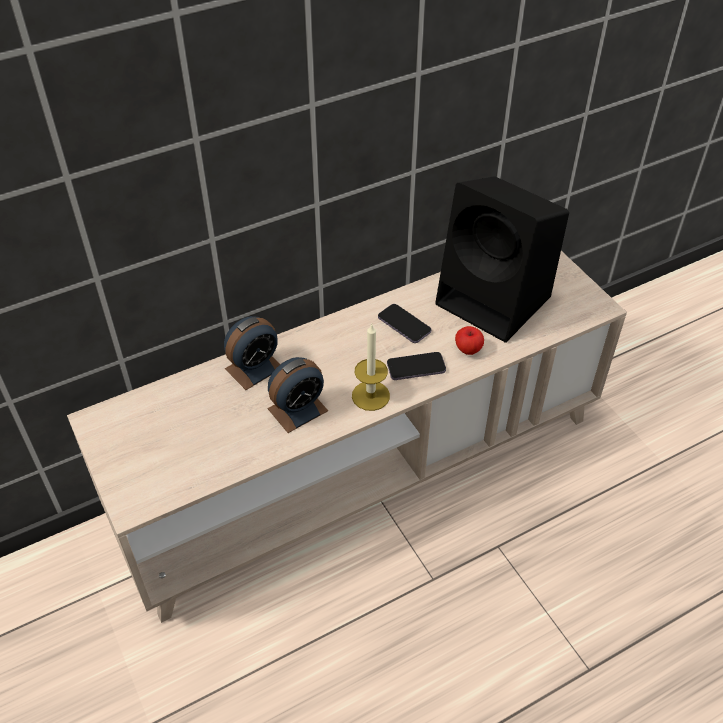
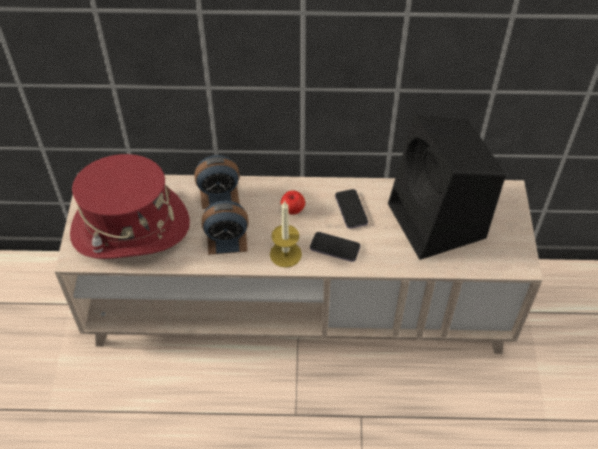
camera: 30 degrees right, 5 degrees up
apple [455,326,484,355] -> apple moved to [281,191,305,215]
none -> red hat [70,154,190,259]

